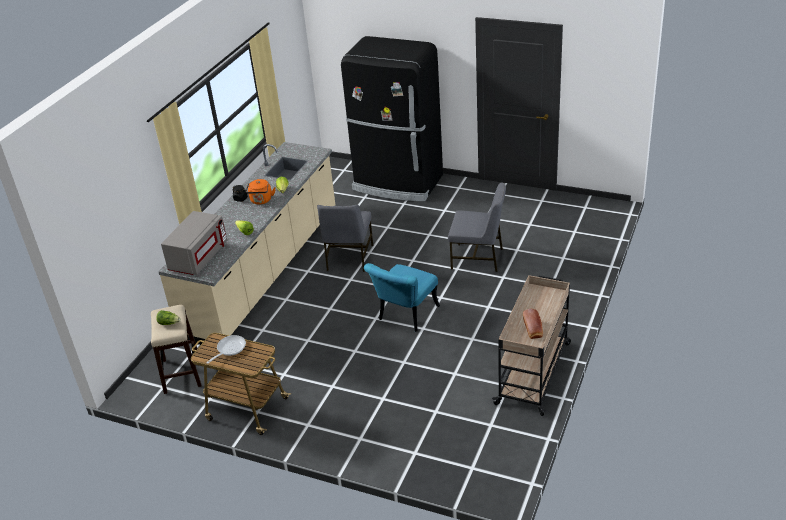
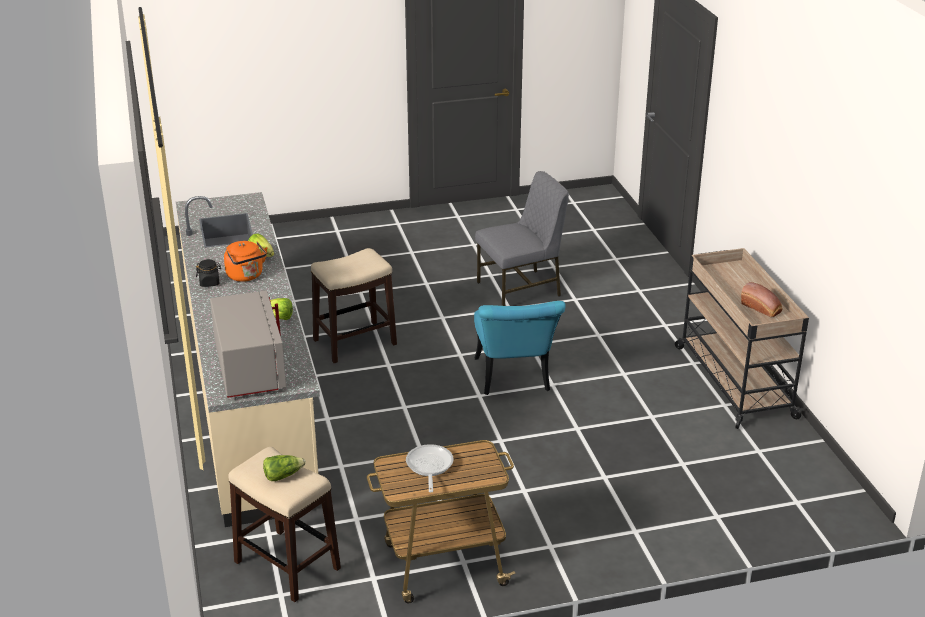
camera: 40 degrees left, 5 degrees down
grey chair [317,205,373,272] -> stool [311,248,397,363]
black fridge [341,36,443,201] -> none

